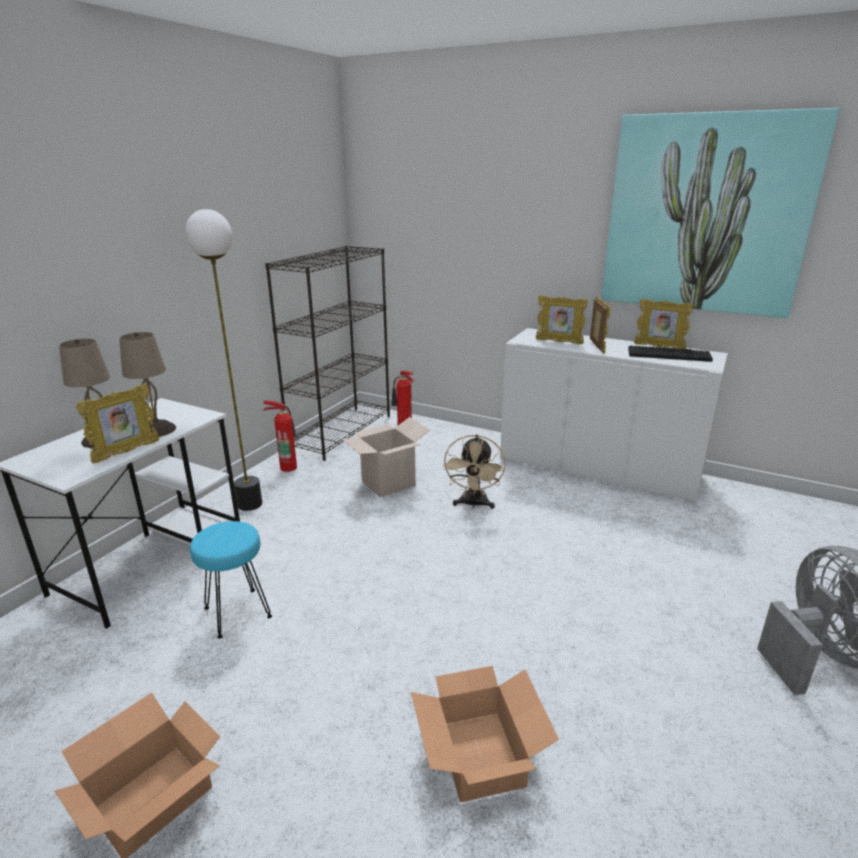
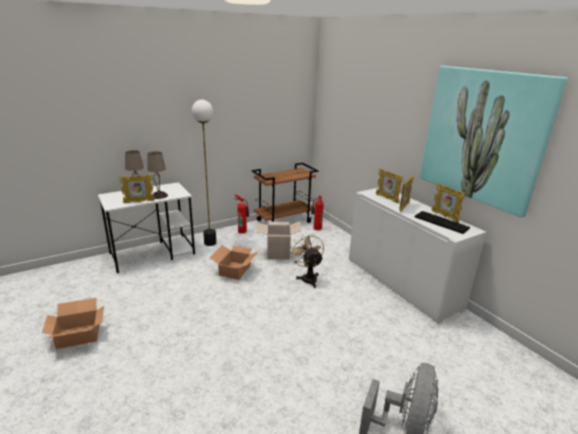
camera: 30 degrees right, 0 degrees up
turquoise stool [190,521,272,638] -> none
black bookcase [265,246,390,461] -> brown cart [252,163,319,223]
cardboard box [411,666,559,802] -> cardboard box moved to [210,245,259,280]
beige fan [443,434,506,509] -> beige fan turned 120 degrees clockwise [290,233,324,288]

